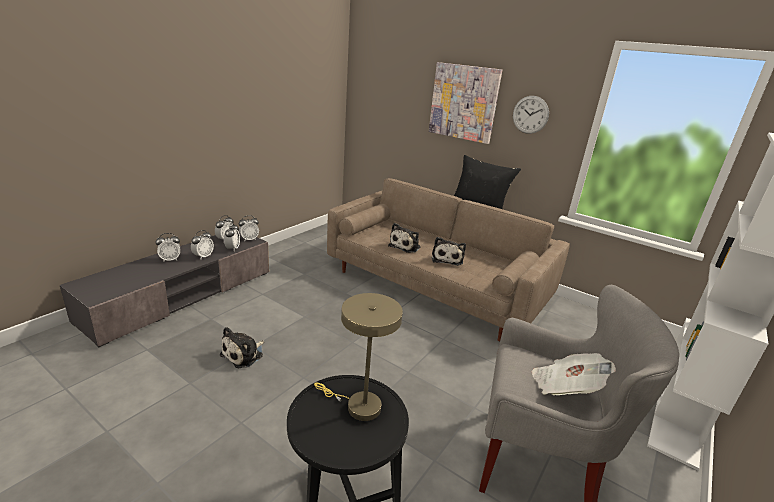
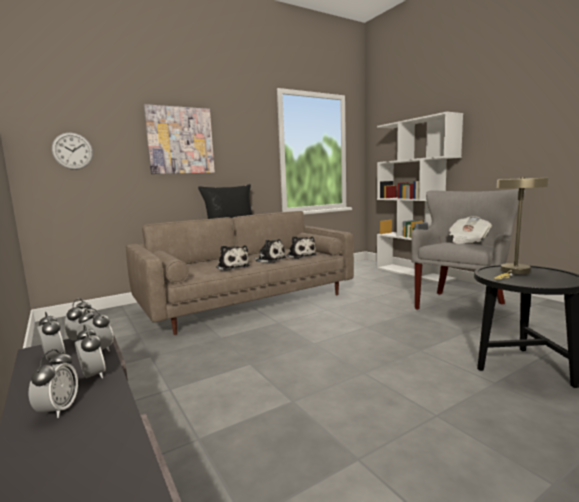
camera: 65 degrees left, 15 degrees down
plush toy [220,327,264,369] -> plush toy moved to [286,236,317,259]
wall clock [513,96,549,134] -> wall clock moved to [52,133,93,170]

